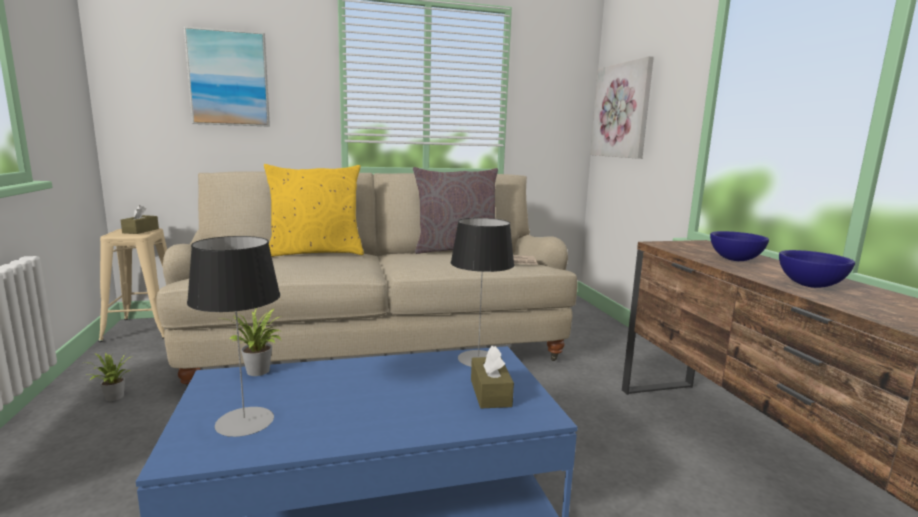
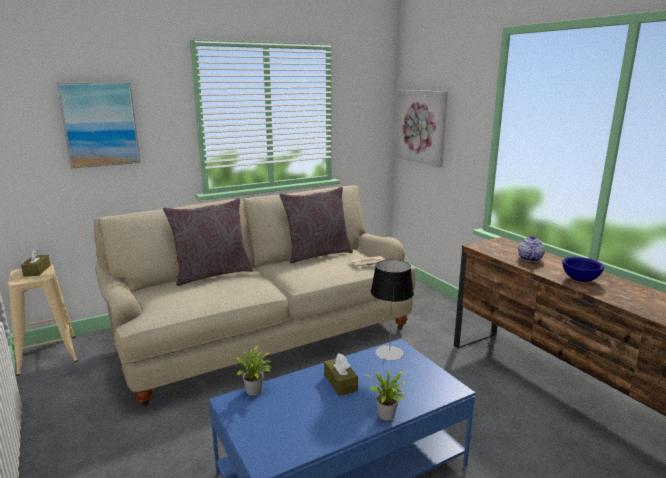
camera: 15 degrees left, 5 degrees up
potted plant [85,353,132,401] -> potted plant moved to [363,368,407,421]
table lamp [187,236,280,437] -> none
yellow pillow [264,164,364,257] -> grey pillow [163,198,253,286]
brown tissue box [471,346,514,408] -> brown tissue box moved to [324,353,358,396]
blue bowl [710,231,769,261] -> teapot [518,236,545,262]

